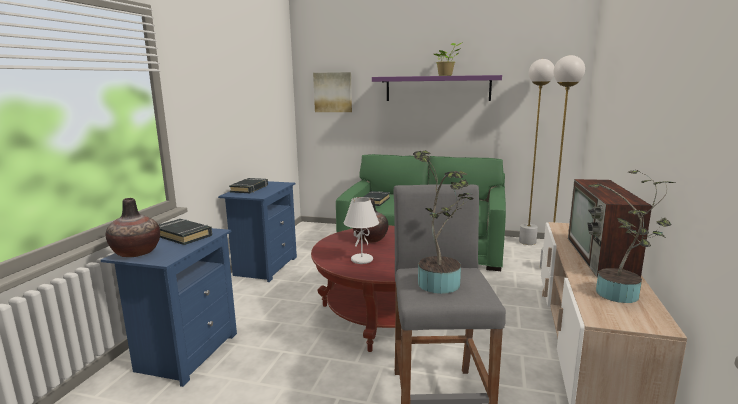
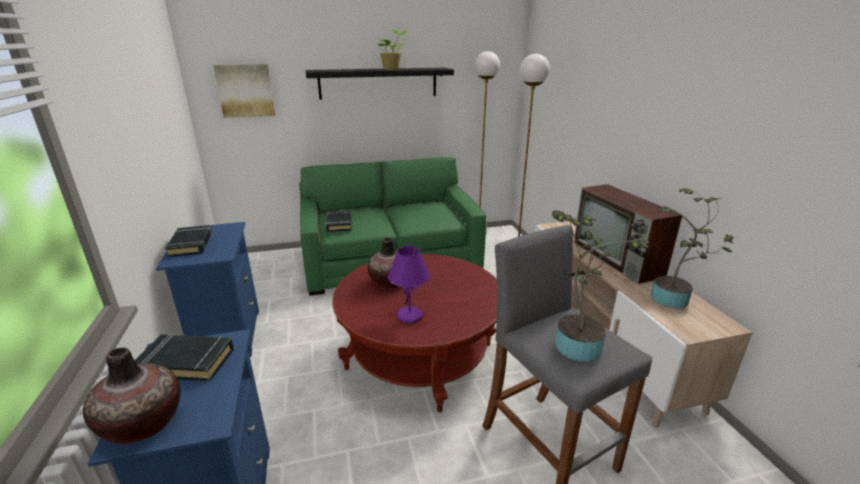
camera: 30 degrees left, 10 degrees up
white table lamp [344,197,379,264] -> purple table lamp [388,246,430,323]
purple shelf [372,75,502,101] -> black shelf [306,68,454,100]

